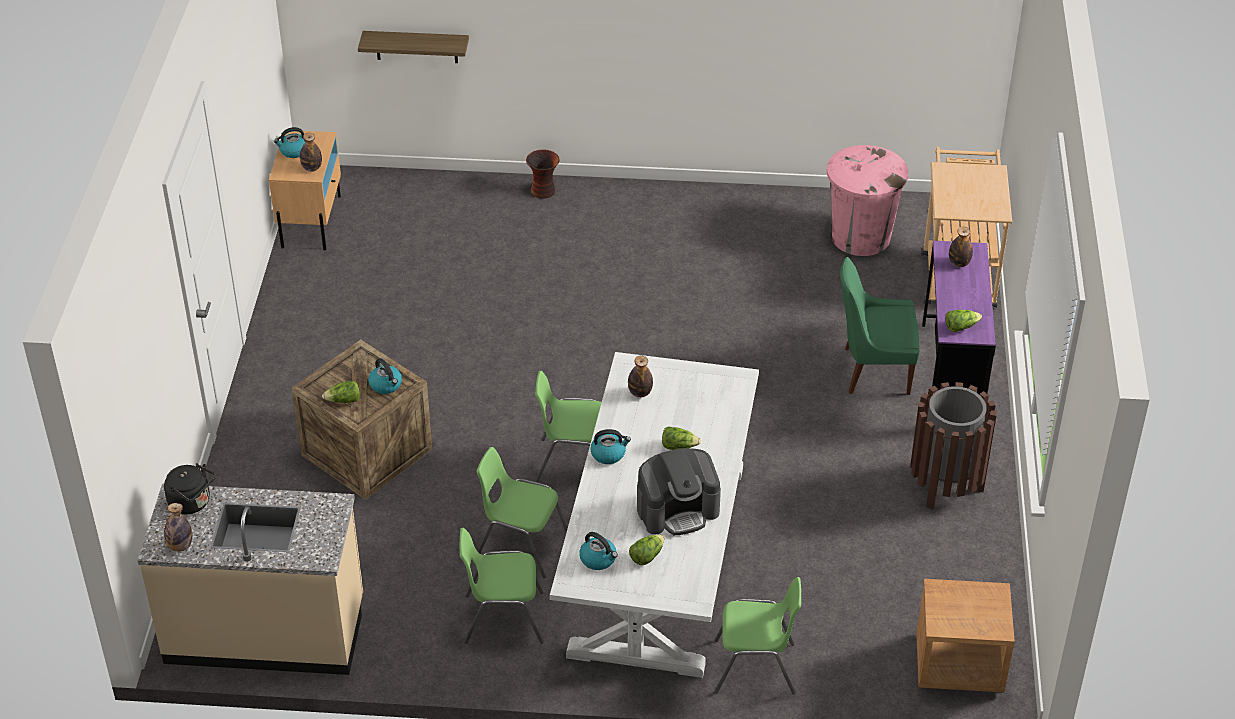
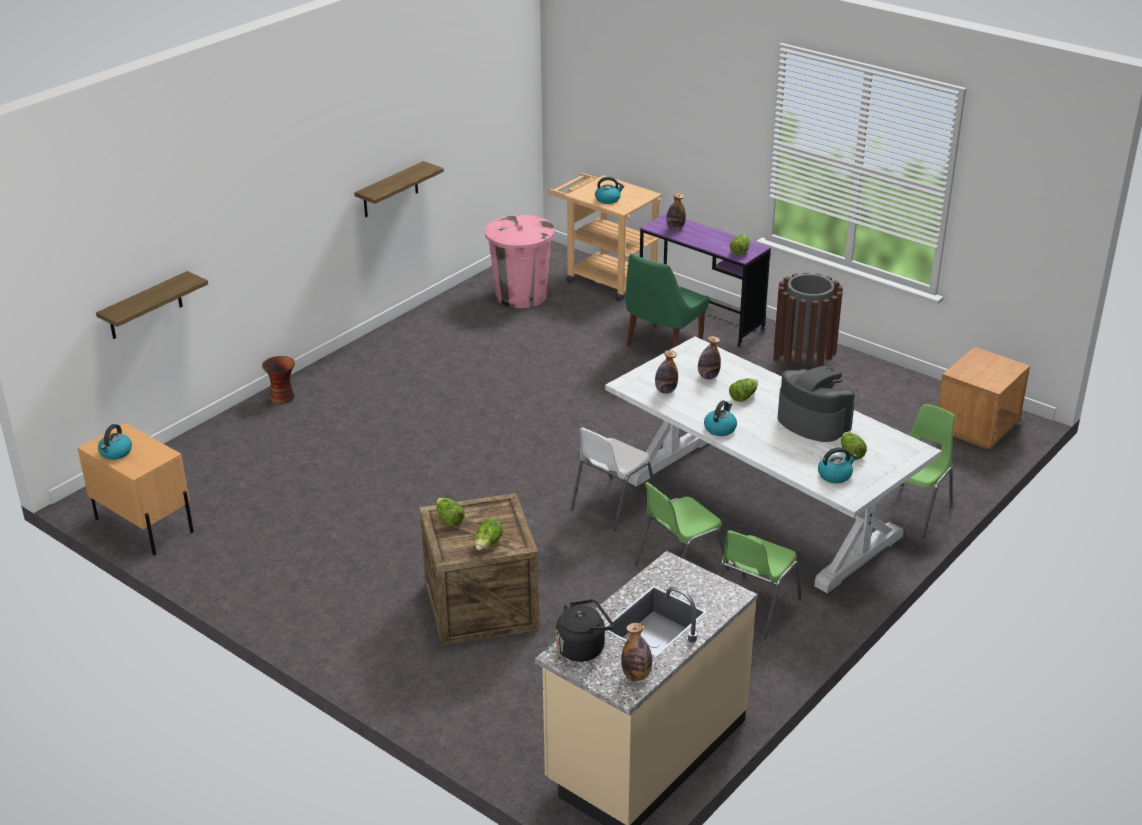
camera: 55 degrees left, 10 degrees down
bottle [300,133,322,172] -> bottle moved to [698,336,721,379]
kettle [368,358,402,394] -> kettle moved to [595,177,625,204]
green chair [535,371,602,481] -> white chair [570,428,656,531]
coffee machine [637,448,721,535] -> coffee machine turned 60 degrees counterclockwise [778,366,855,442]
none -> shelf [354,161,444,217]
none -> lettuce [436,498,465,526]

